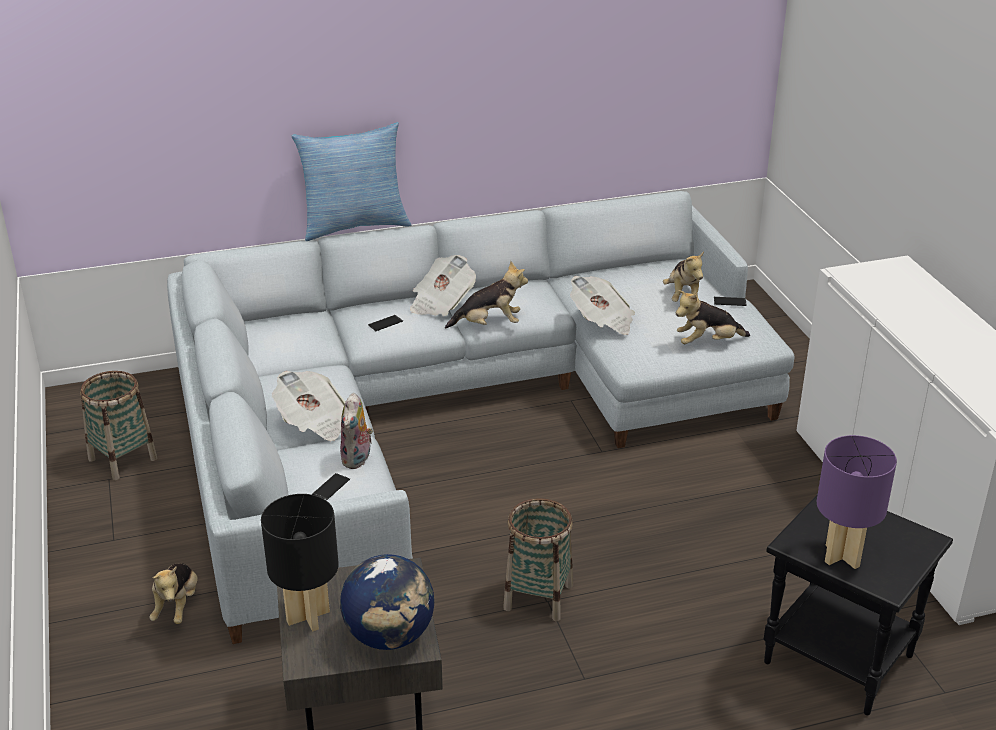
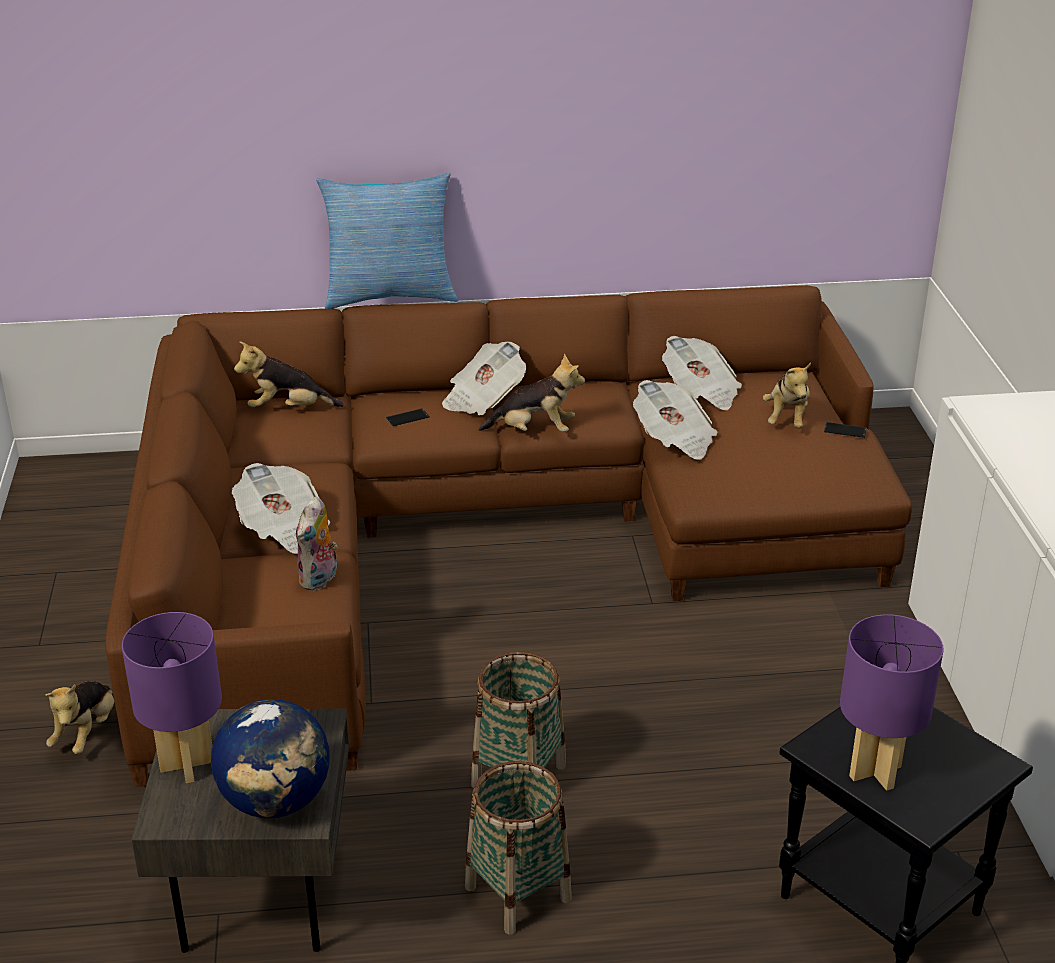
camera: 10 degrees right, 0 degrees up
basket [80,371,158,480] -> basket moved to [465,761,572,935]
grey sofa [167,191,795,644] -> brown sofa [105,285,912,787]
black table lamp [261,494,339,631] -> purple table lamp [122,612,222,783]
phone [312,473,350,500] -> none
plush toy [676,290,750,344] -> plush toy moved to [234,341,344,407]
none -> newspaper [662,336,742,410]

